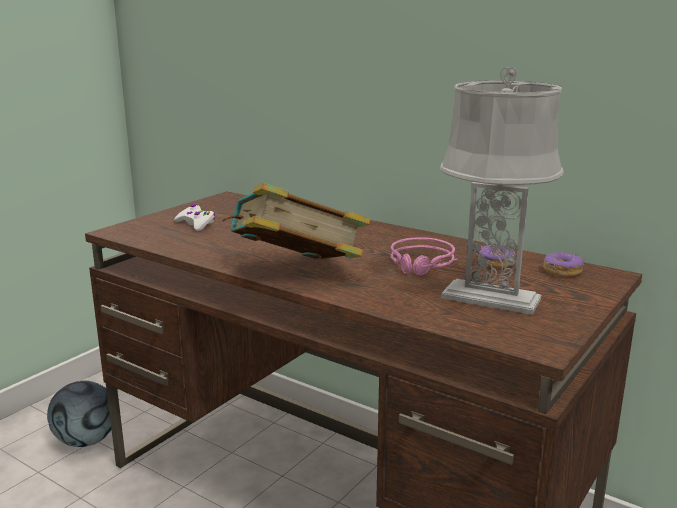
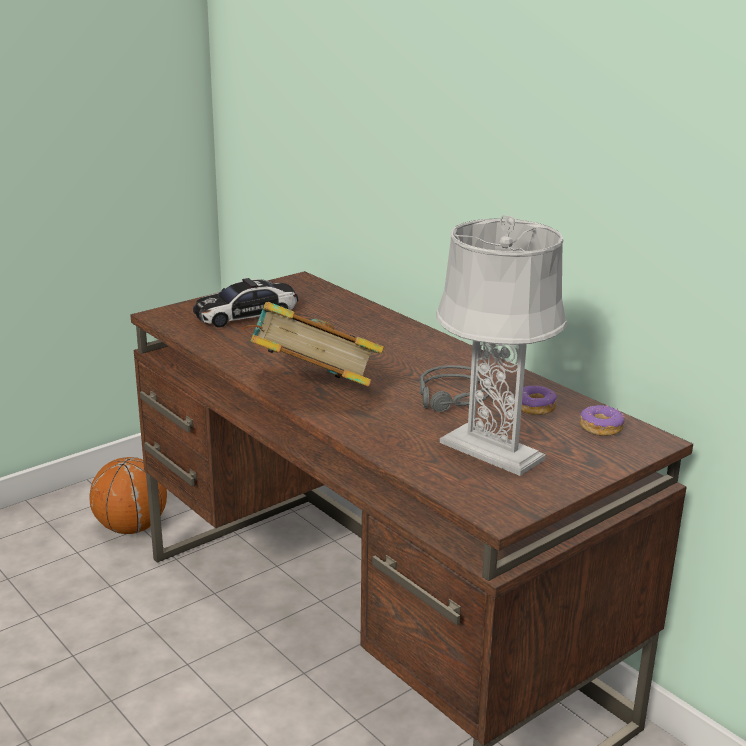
camera: 15 degrees right, 5 degrees up
football [47,380,111,447] -> basketball [90,457,167,534]
white game controller [174,204,215,231] -> toy car [193,278,298,328]
pink headphones [390,237,457,276] -> grey headphones [418,365,491,413]

